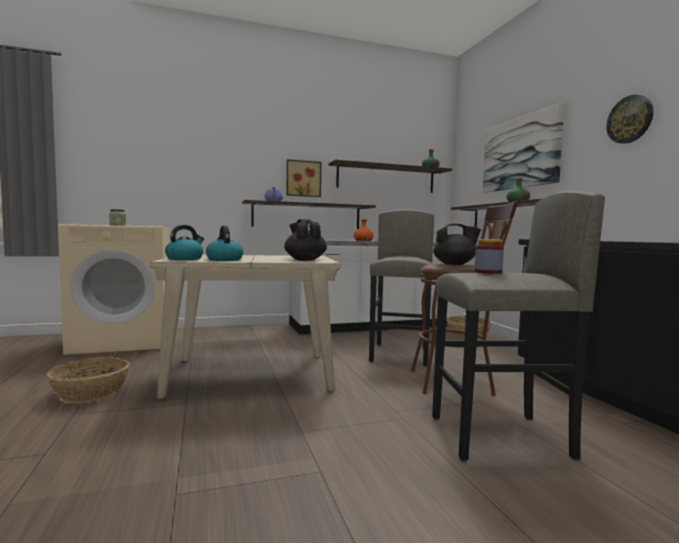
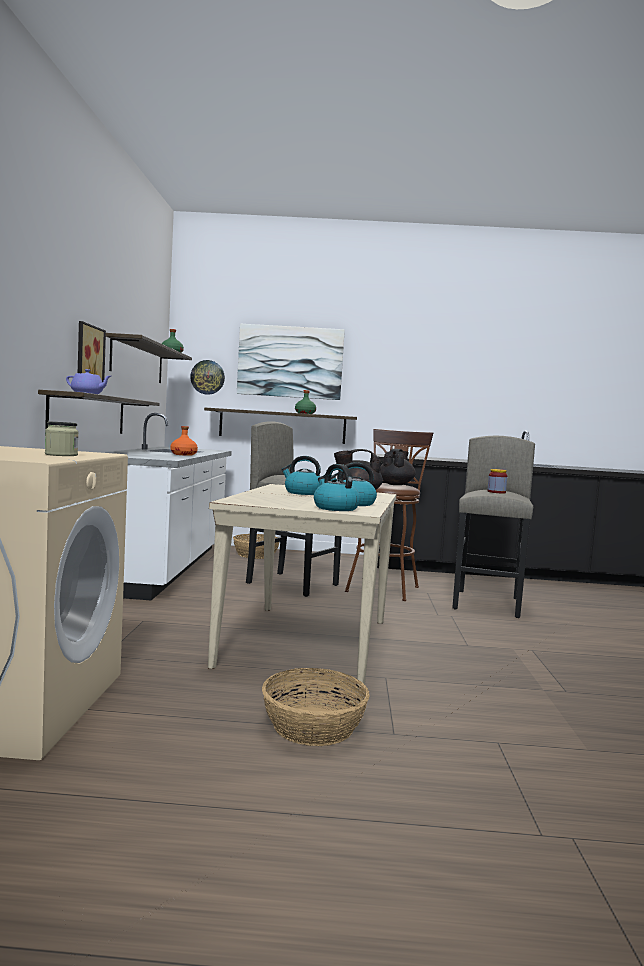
camera: 70 degrees left, 0 degrees up
wall clock [606,95,653,144] -> wall clock moved to [190,360,225,395]
none -> kettle [281,456,321,495]

